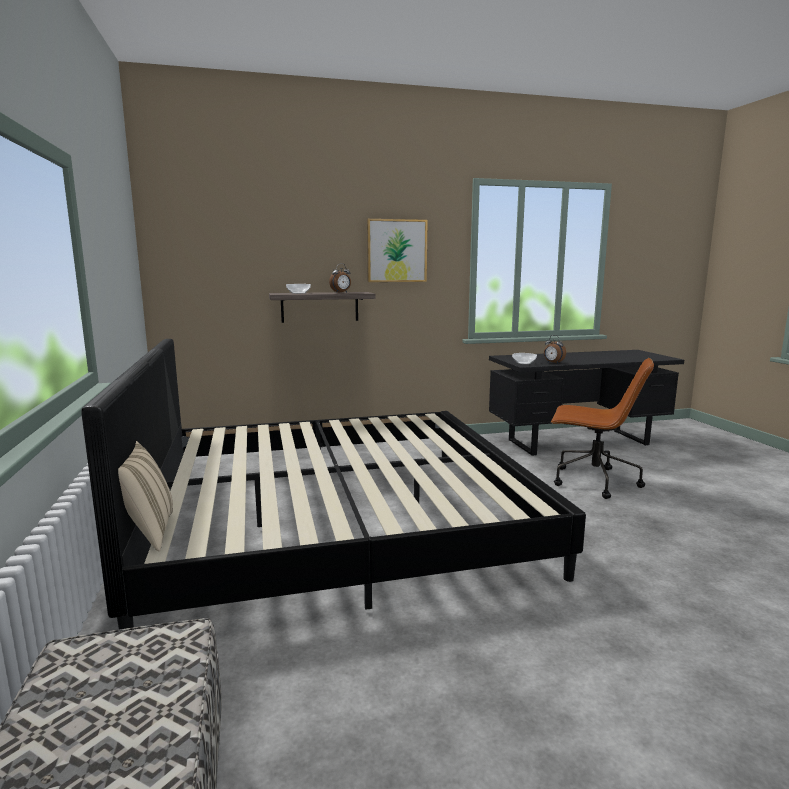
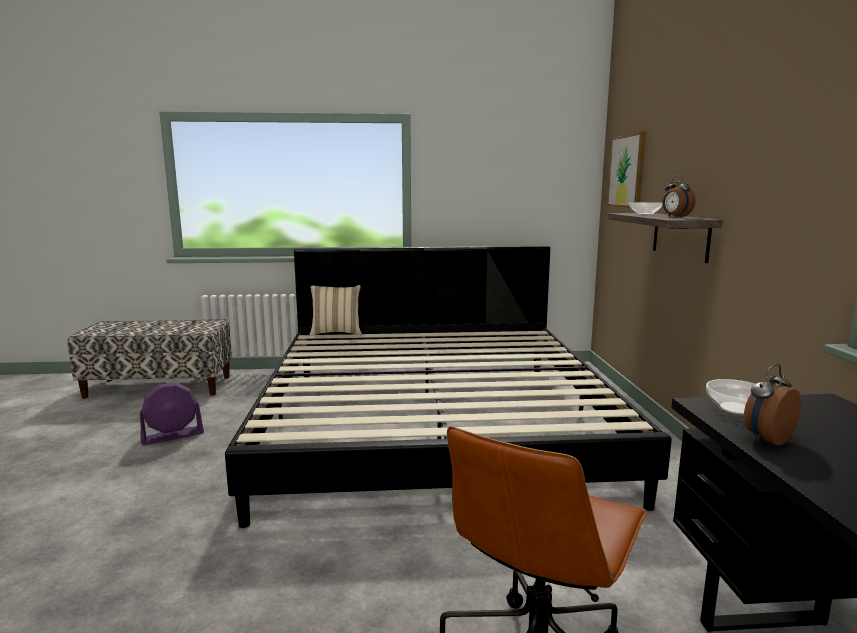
camera: 100 degrees right, 0 degrees up
picture [367,219,428,282] -> picture moved to [607,132,646,208]
none -> purple fan [140,382,204,445]

